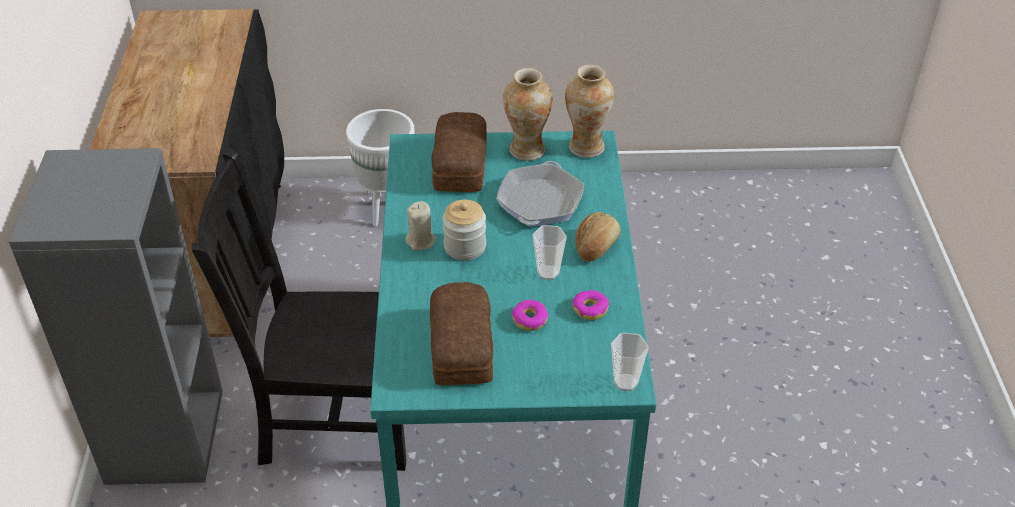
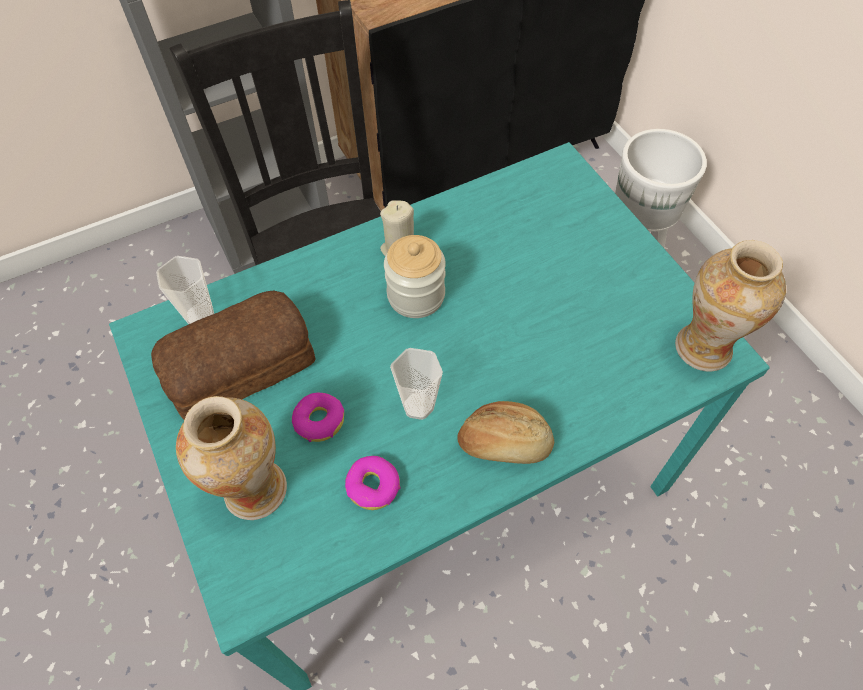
camera: 65 degrees right, 15 degrees up
bread [432,112,487,192] -> none
frying pan [496,161,584,227] -> none
vase [503,68,552,161] -> vase moved to [176,396,287,520]
cup [611,333,649,391] -> cup moved to [156,256,214,324]

